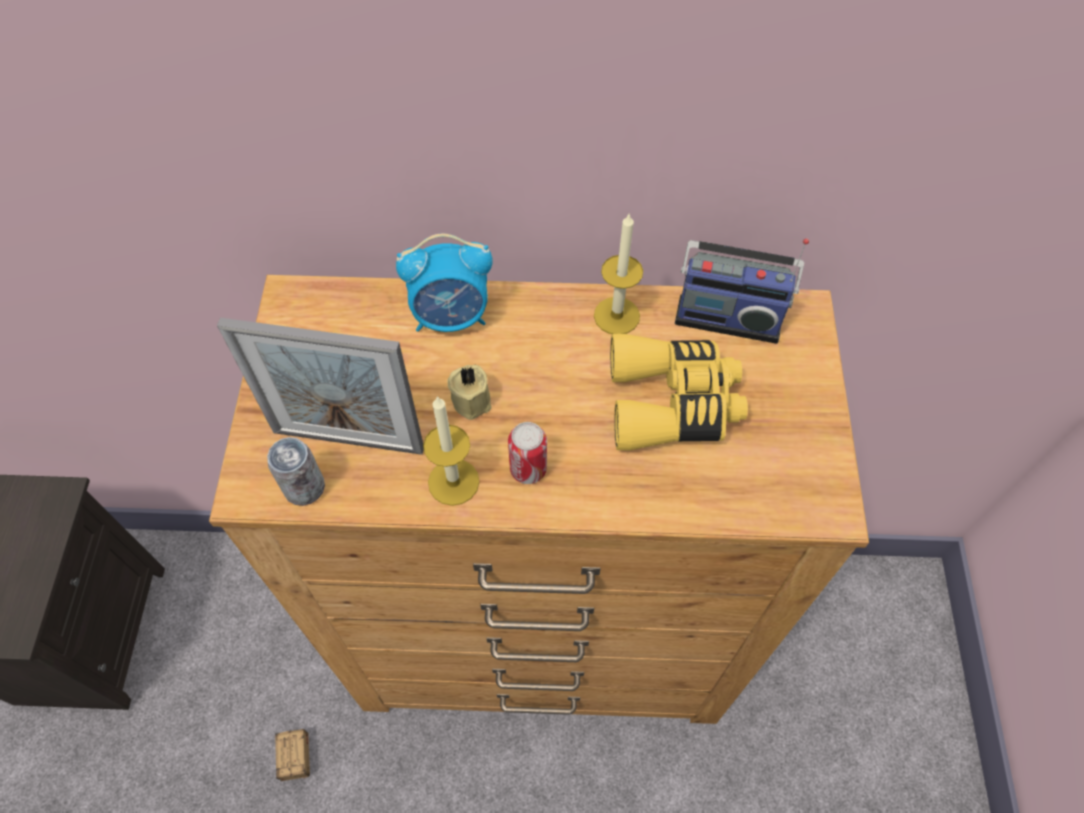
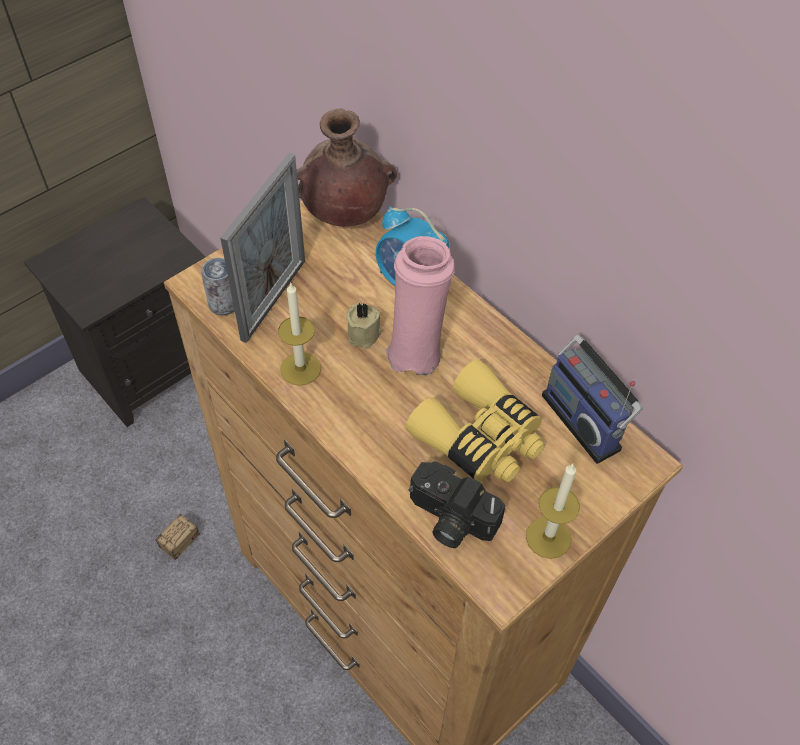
camera: 45 degrees right, 5 degrees down
picture frame [217,318,424,455] -> picture frame turned 120 degrees counterclockwise [220,153,305,343]
can [508,422,547,484] -> none
candle [594,214,643,334] -> candle moved to [526,464,580,559]
none -> brown vase [297,108,397,227]
none -> pink vase [385,236,455,375]
none -> camera [408,462,506,548]

